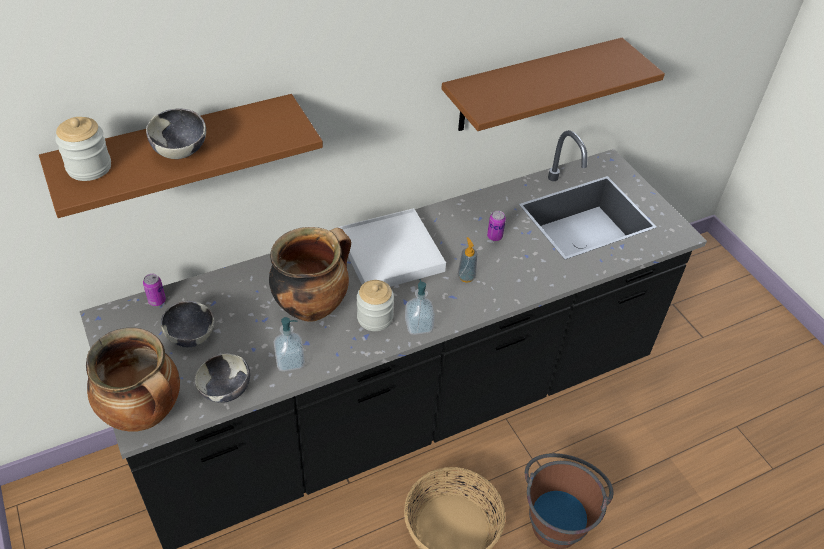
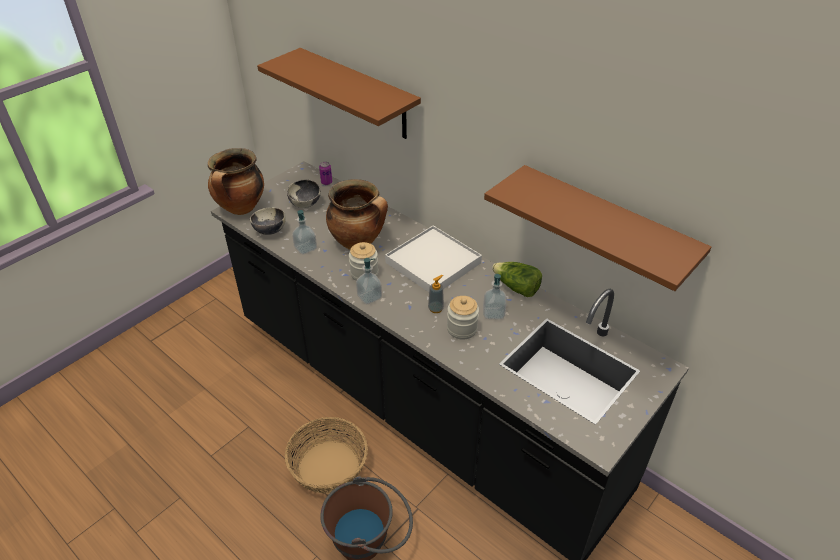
camera: 70 degrees right, 5 degrees down
jar [55,117,111,181] -> jar moved to [447,296,479,340]
bowl [146,108,206,159] -> none
can [487,211,506,241] -> soap dispenser [483,274,506,320]
none -> lettuce [492,262,542,297]

